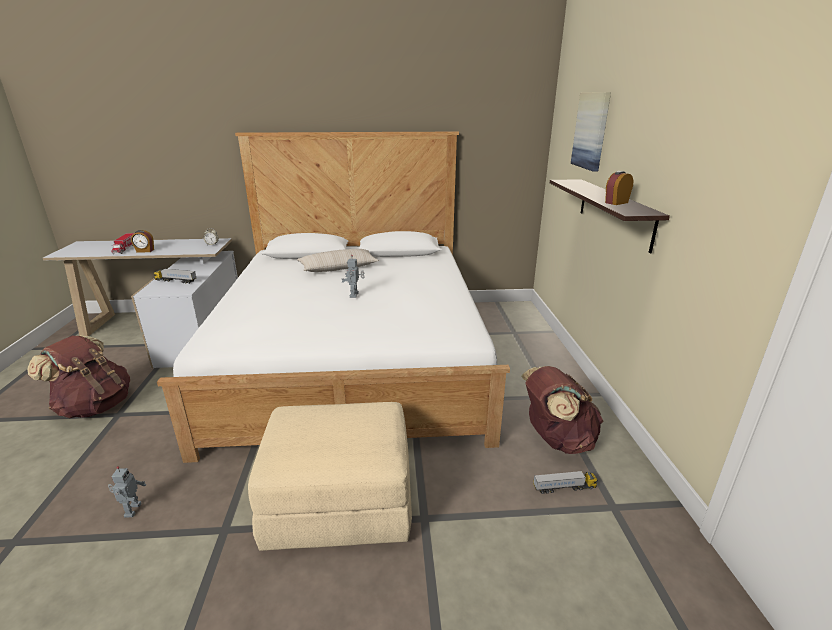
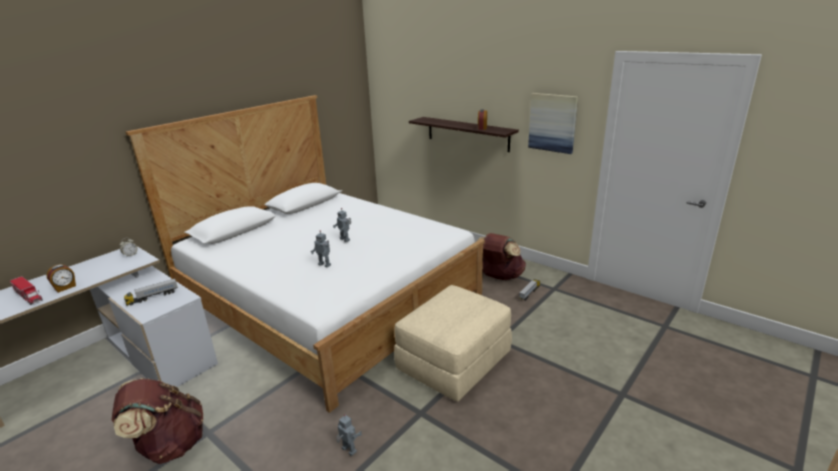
camera: 45 degrees left, 0 degrees up
beige pillow [297,249,379,272] -> none
picture [571,92,611,172] -> picture moved to [528,93,578,154]
none -> toy robot [311,230,331,267]

